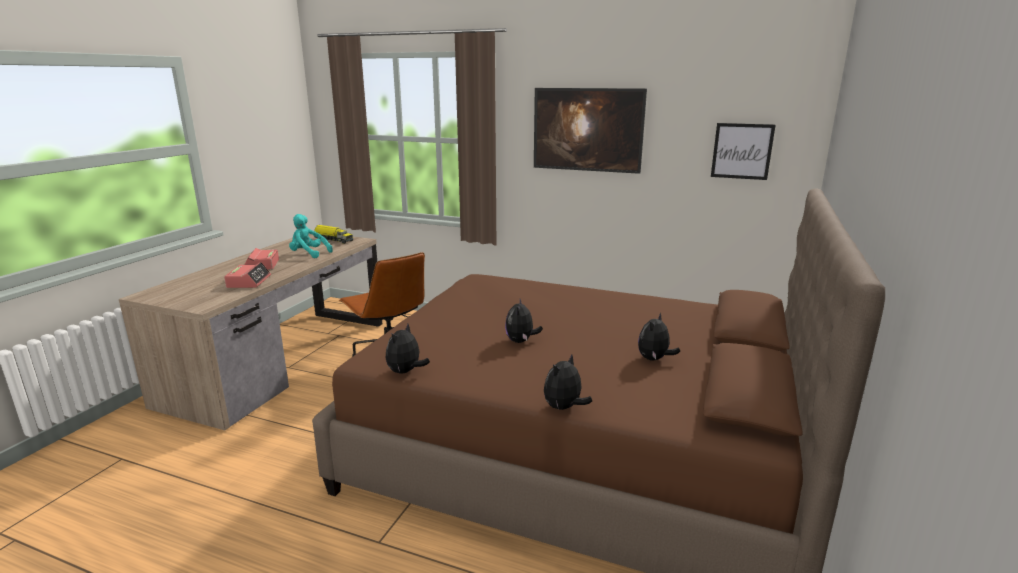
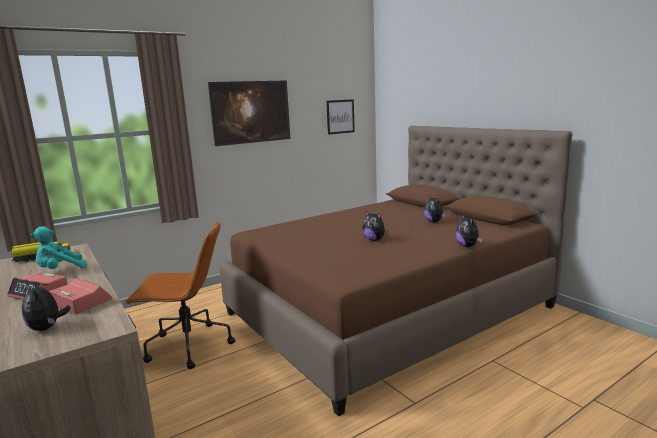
camera: 55 degrees left, 5 degrees down
plush toy [386,324,430,374] -> plush toy moved to [21,282,70,331]

